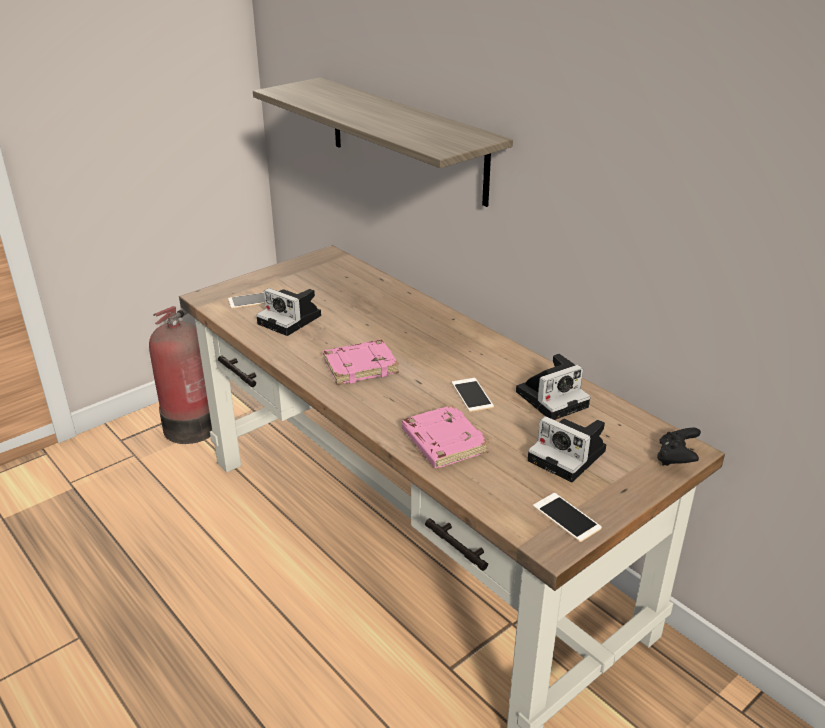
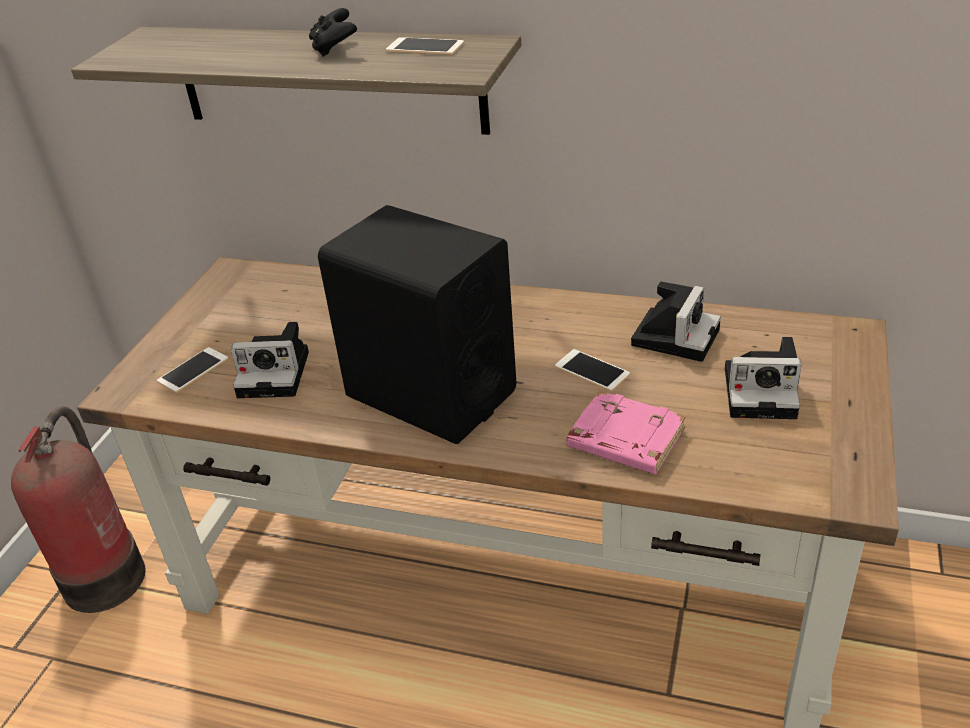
camera: 30 degrees left, 5 degrees up
pink book [323,340,399,385] -> black speaker [318,205,516,444]
phone [533,493,602,542] -> phone moved to [386,37,464,55]
black game controller [657,428,701,466] -> black game controller moved to [309,8,357,57]

